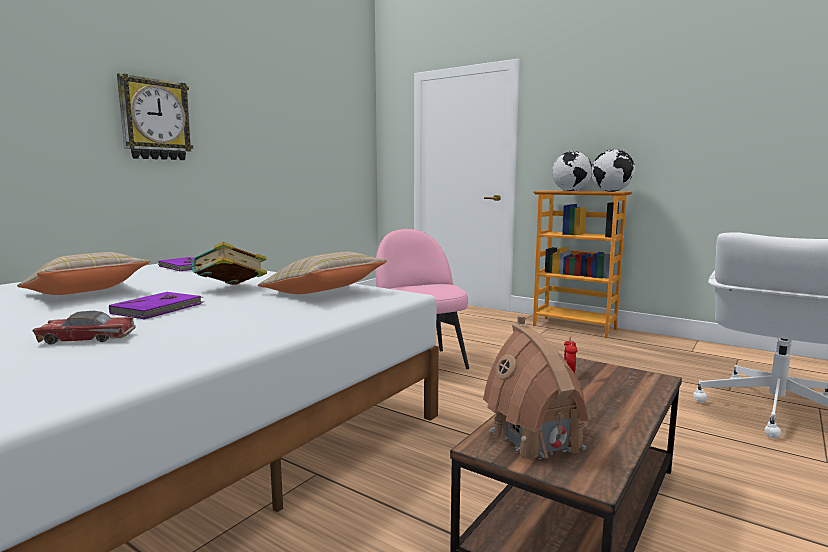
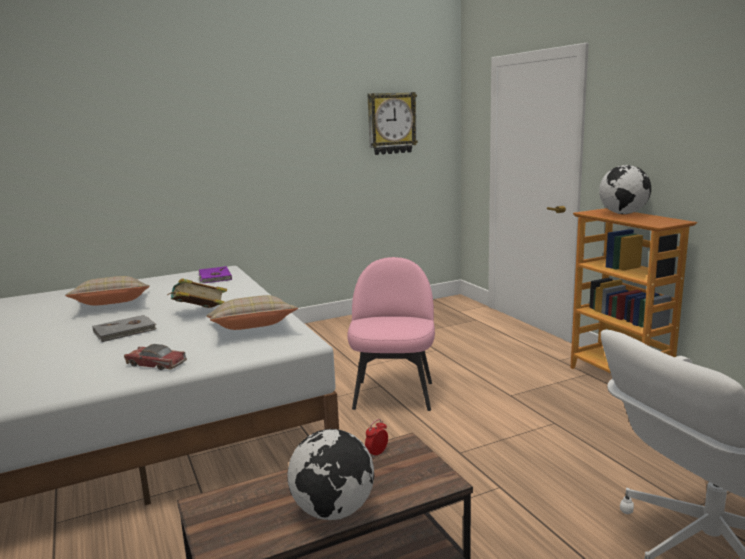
camera: 30 degrees right, 5 degrees up
toy car [33,311,136,345] -> toy car moved to [124,344,187,370]
purple book [109,292,205,319] -> grey book [92,315,157,342]
wall clock [117,73,193,160] -> wall clock moved to [368,92,418,155]
toy house [483,315,589,462] -> none
globe [591,149,635,192] -> globe moved to [287,429,374,520]

